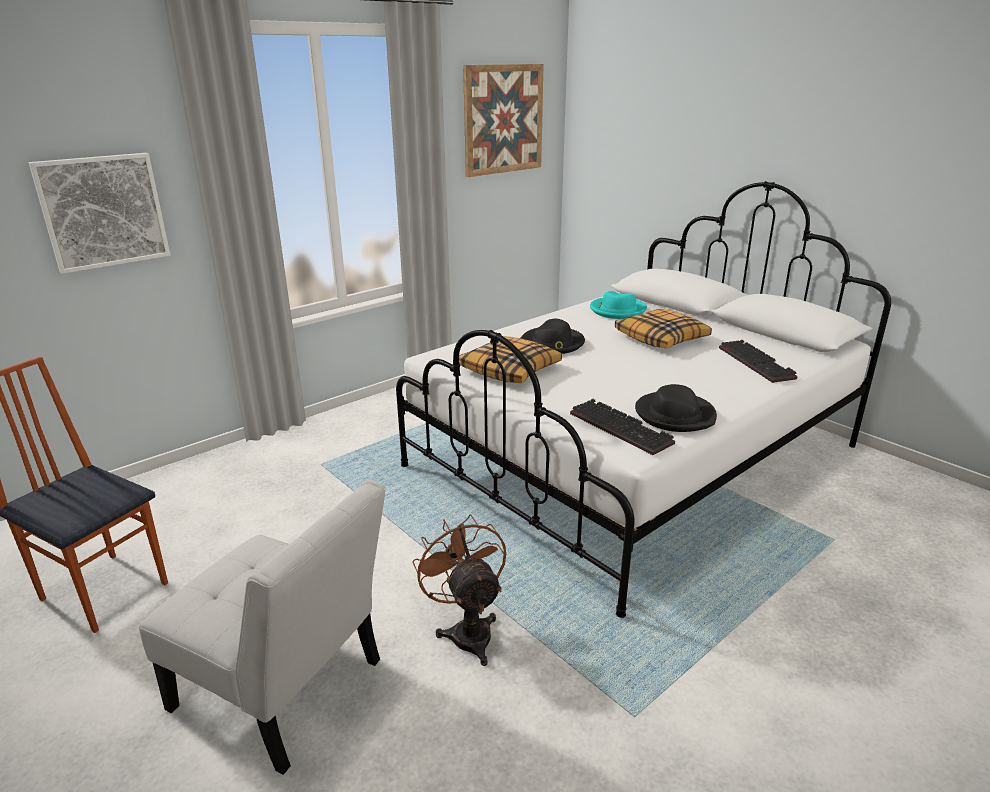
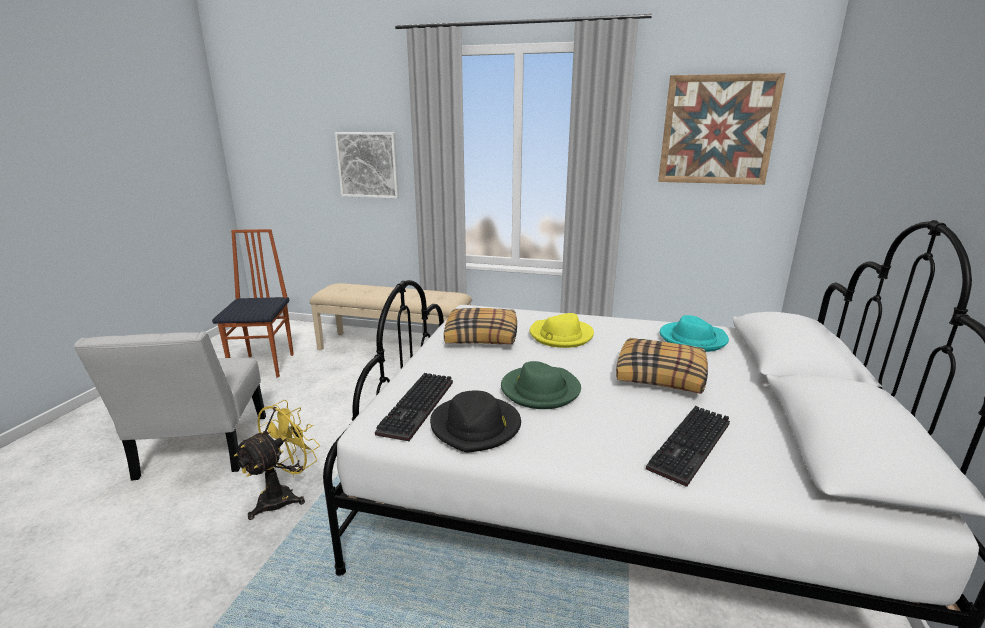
camera: 55 degrees right, 5 degrees down
brown fan [412,514,506,666] -> yellow fan [234,400,320,520]
black hat [521,319,585,354] -> yellow hat [530,313,594,348]
none -> beige bench [310,283,472,350]
none -> green hat [501,361,581,409]

